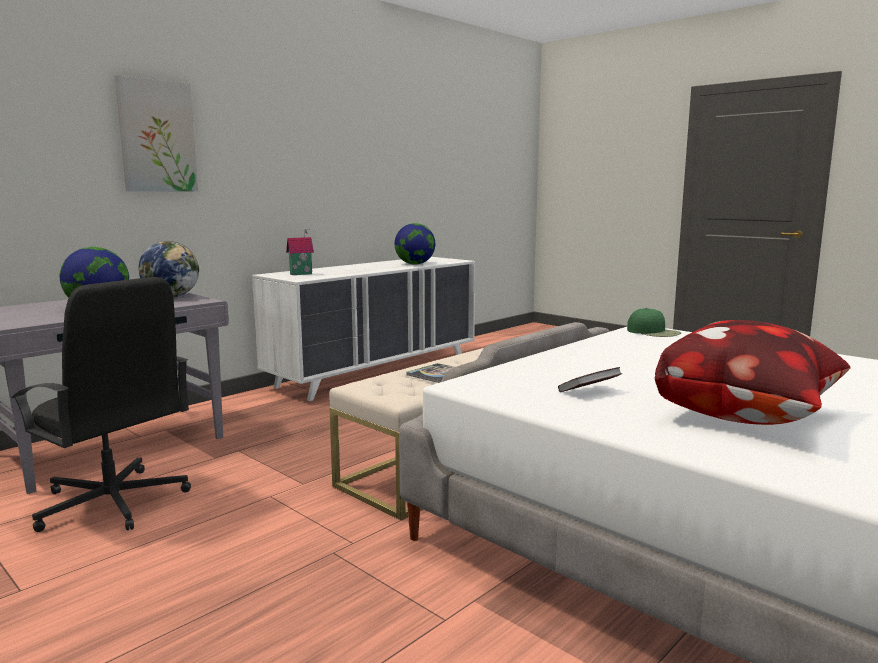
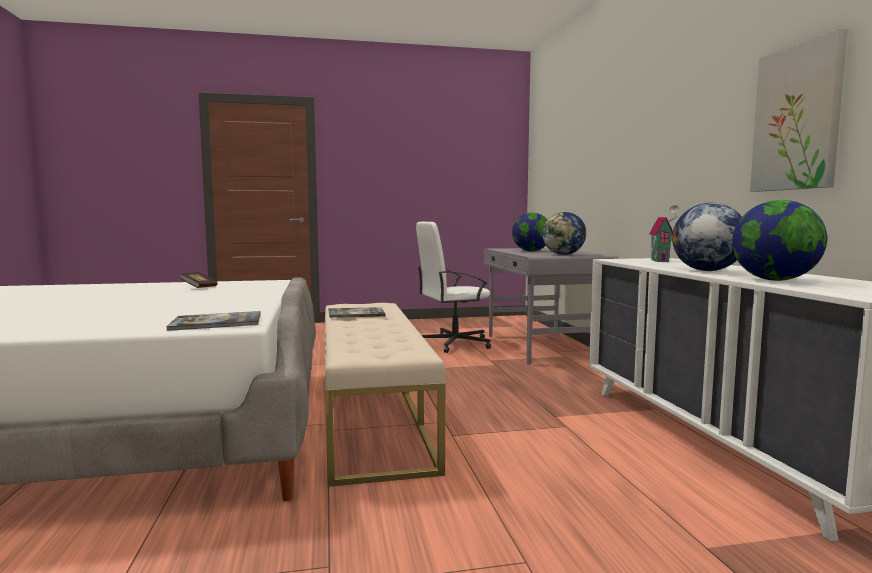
camera: 125 degrees right, 5 degrees down
black office chair [11,277,191,532] -> white office chair [416,222,491,353]
picture [115,75,198,192] -> picture moved to [750,29,848,192]
green cap [627,308,681,337] -> book [166,311,261,331]
pillow [655,320,851,425] -> none
none -> globe [672,203,742,271]

